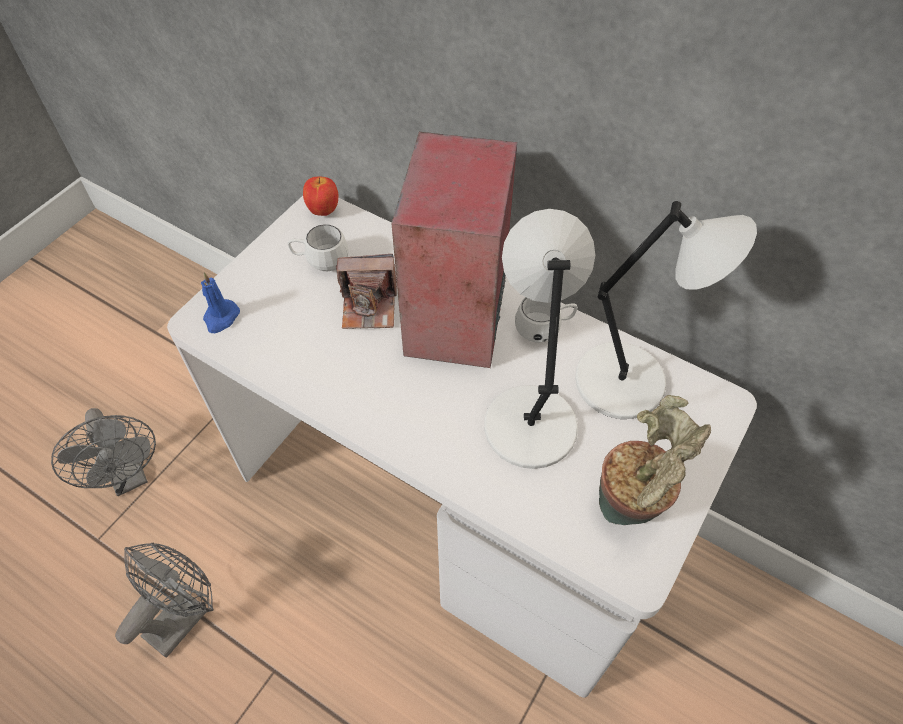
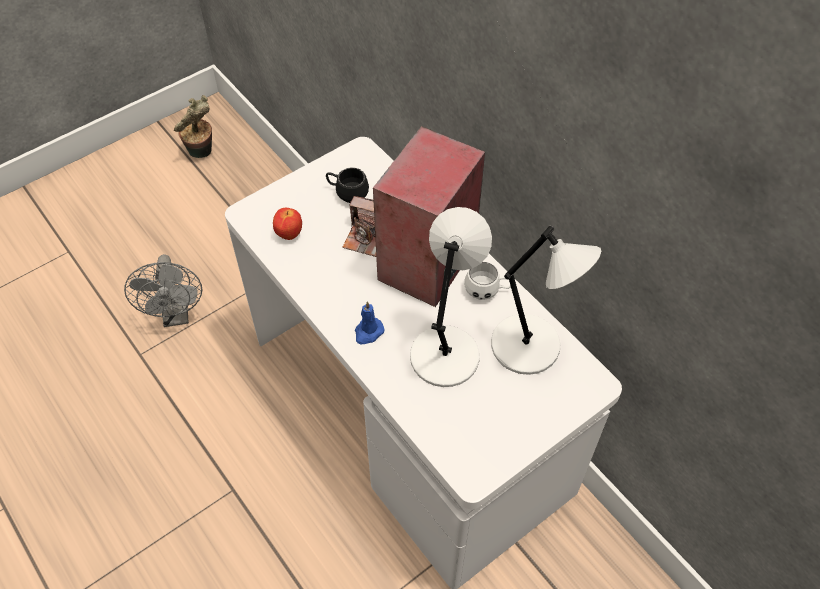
camera: 20 degrees right, 0 degrees up
grey fan [115,543,213,657] -> none
blue candle [201,273,240,333] -> blue candle moved to [355,301,385,344]
white mug [288,224,349,271] -> black mug [326,167,369,203]
apple [303,177,339,216] -> apple moved to [273,208,302,240]
potted plant [599,395,711,525] -> potted plant moved to [174,95,212,158]

